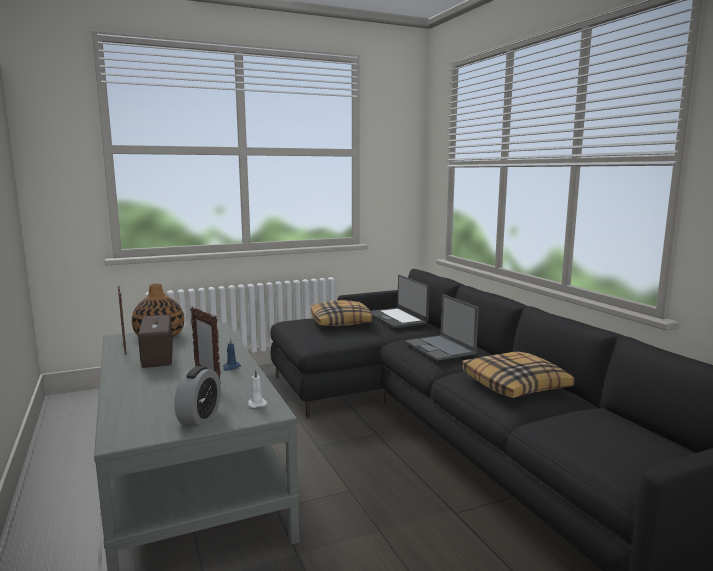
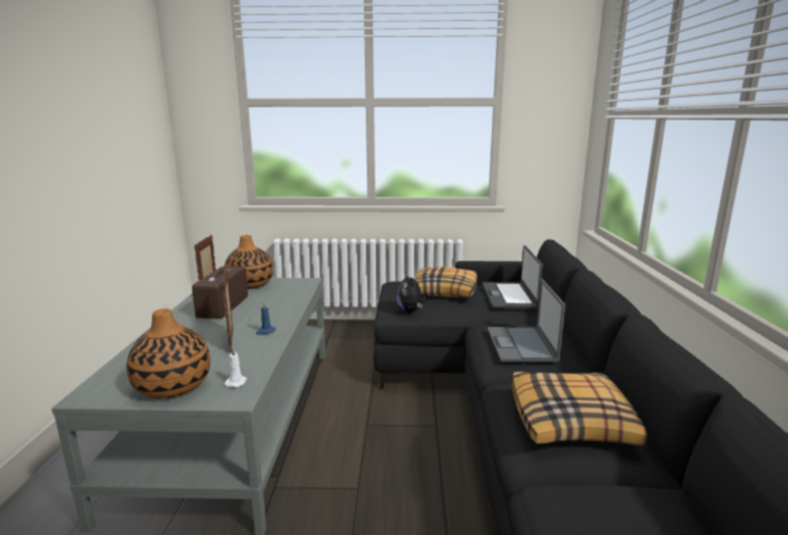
camera: 25 degrees right, 5 degrees up
alarm clock [174,366,221,426] -> vase [127,308,210,399]
none -> plush toy [397,273,427,313]

